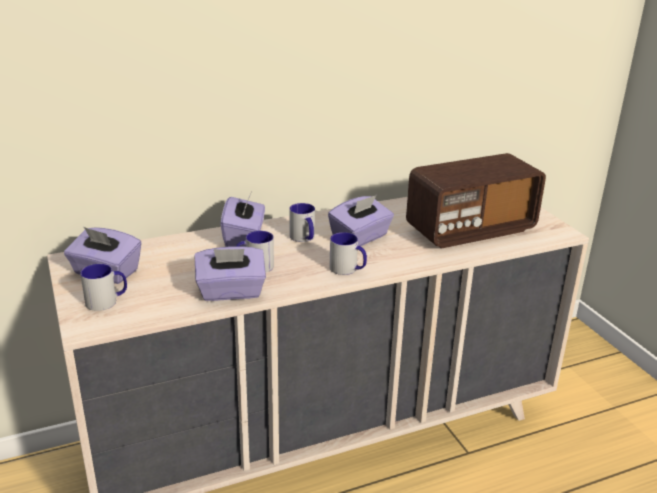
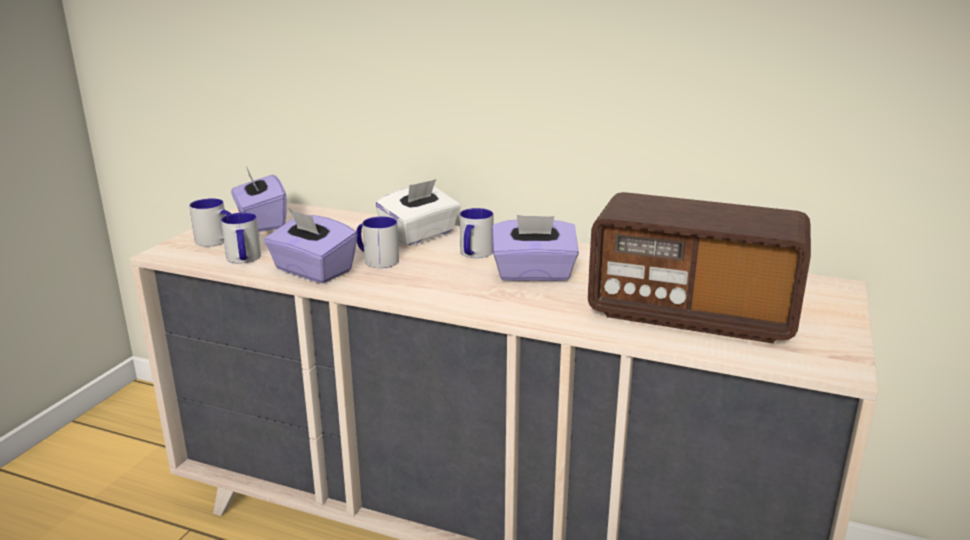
camera: 45 degrees right, 5 degrees down
purple tissue box [221,193,265,247] -> white tissue box [375,179,461,246]
mug [329,232,367,275] -> mug moved to [221,213,261,263]

